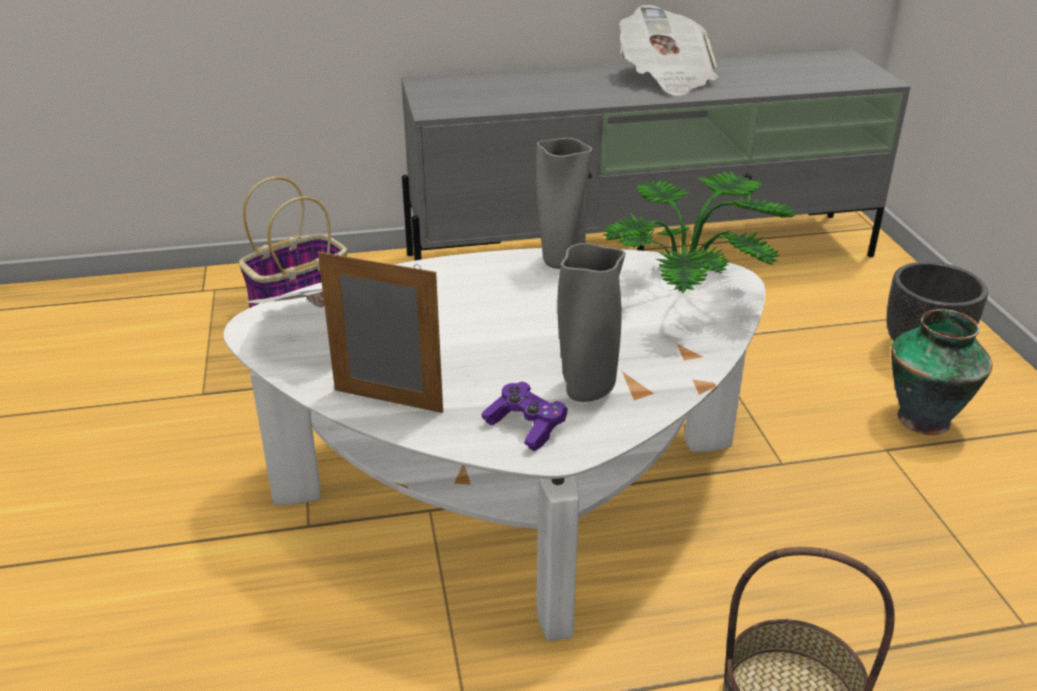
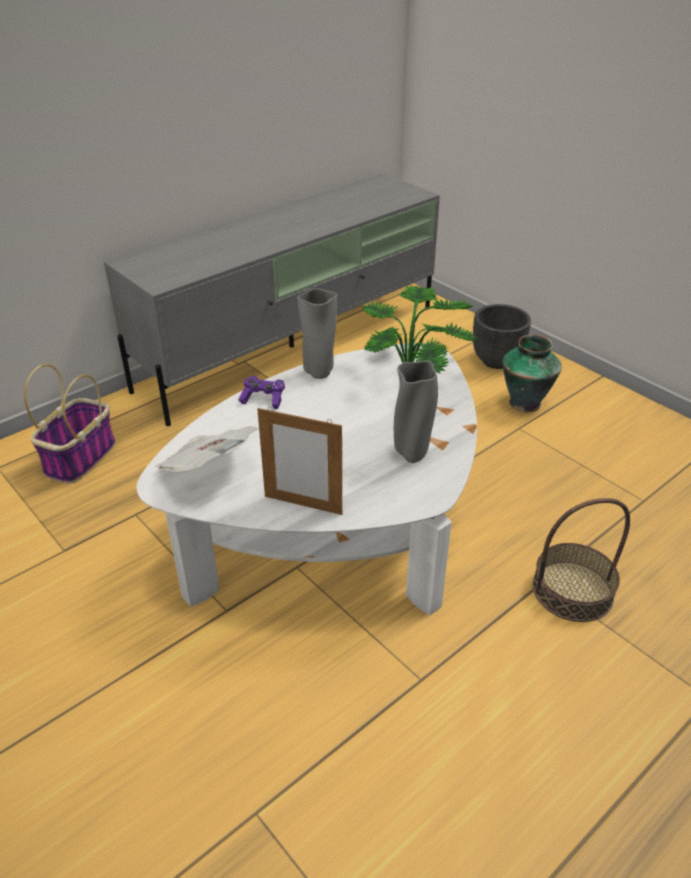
camera: 30 degrees left, 5 degrees up
picture frame [318,250,443,413] -> picture frame turned 150 degrees counterclockwise [257,408,342,515]
purple game controller [482,382,567,451] -> purple game controller moved to [239,376,285,409]
newspaper [619,5,718,96] -> none

